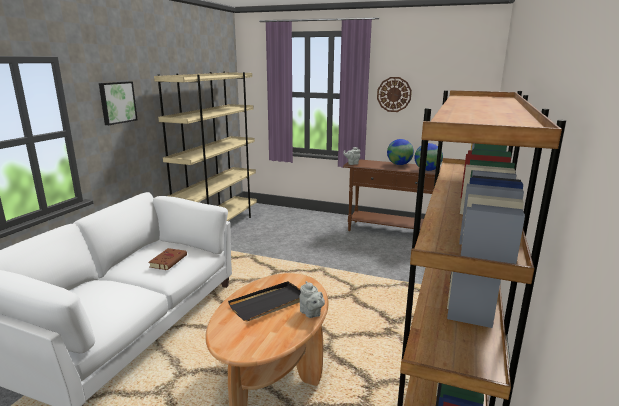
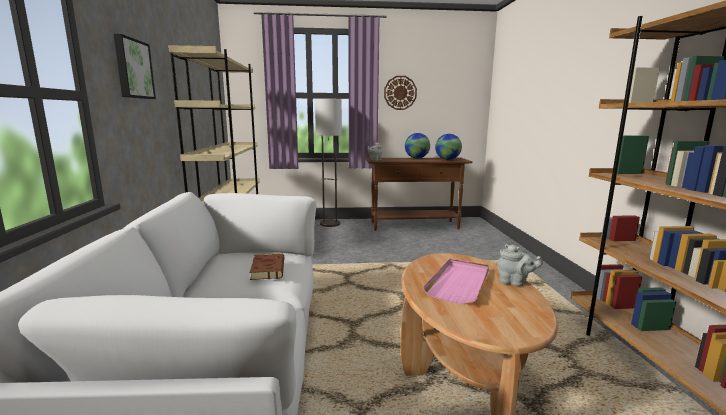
camera: 25 degrees left, 5 degrees down
black tray [228,281,301,322] -> pink tray [423,259,489,304]
none -> floor lamp [315,98,342,227]

